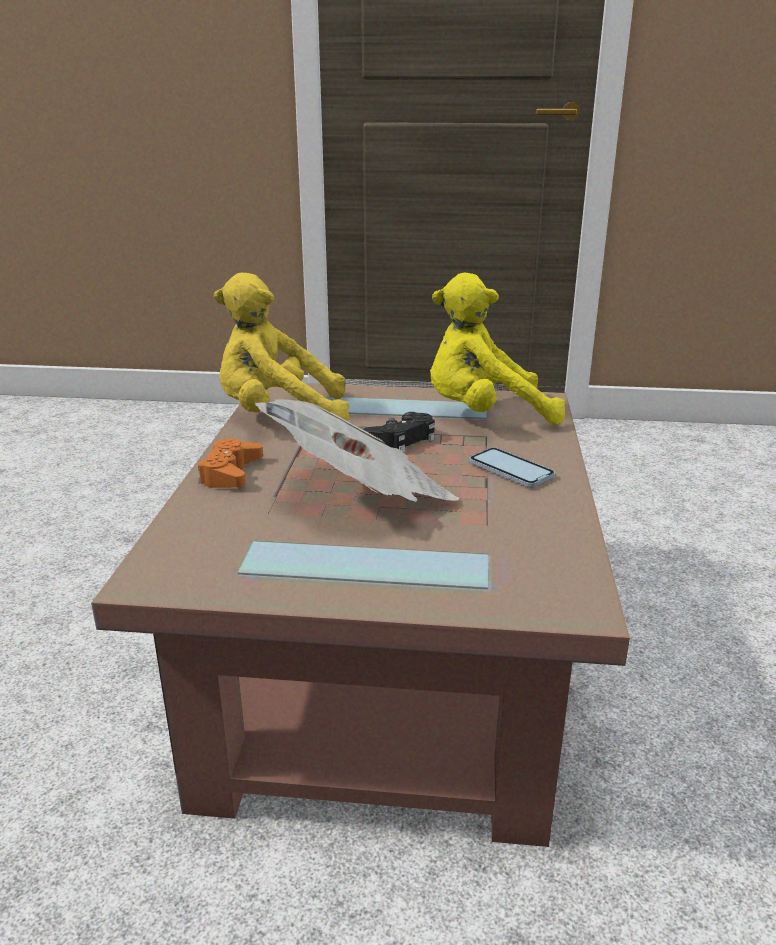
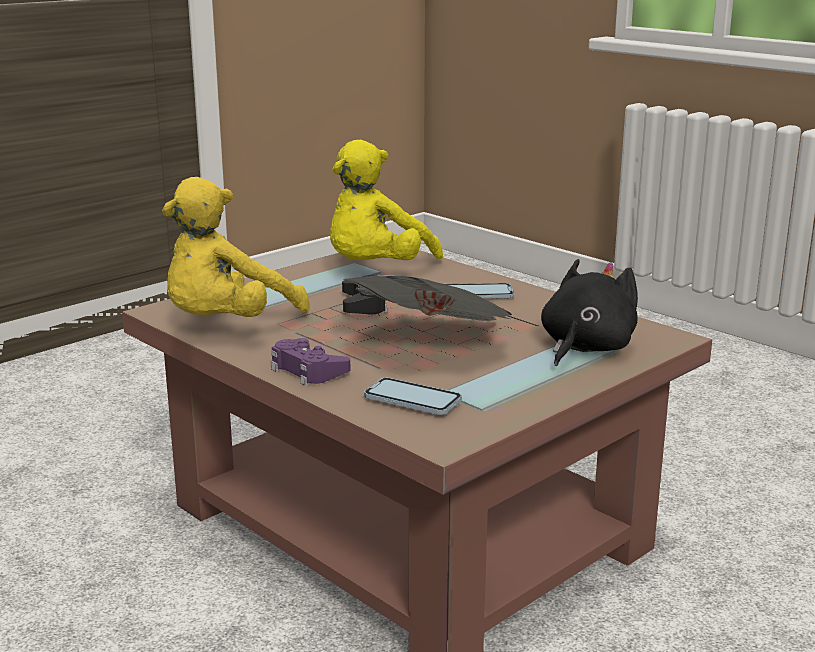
camera: 50 degrees left, 5 degrees down
orange game controller [198,438,263,488] -> purple game controller [271,338,350,386]
none -> phone [364,377,462,415]
none -> black plush toy [541,259,638,366]

